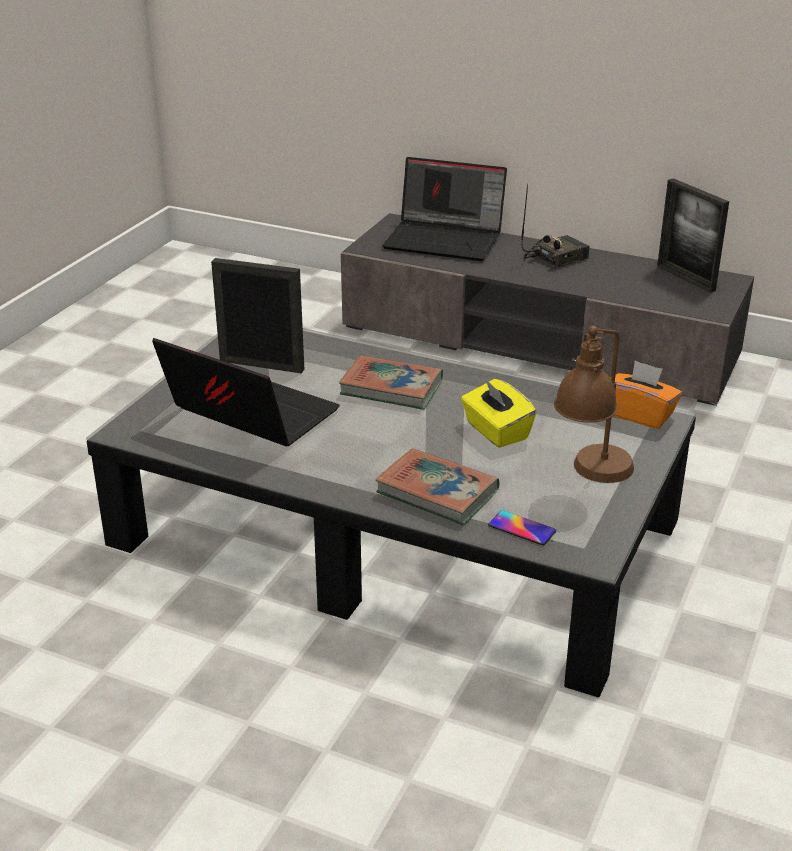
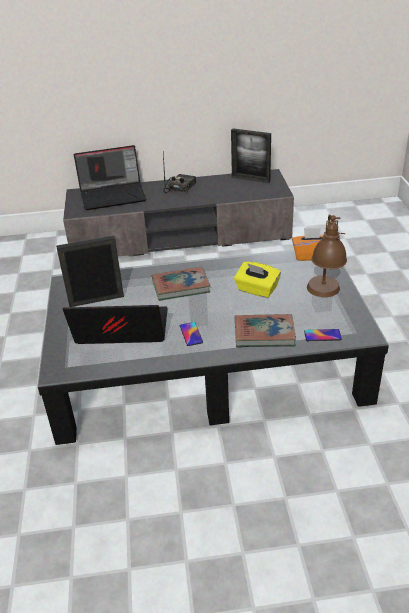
camera: 30 degrees left, 5 degrees up
none -> phone [180,322,203,346]

